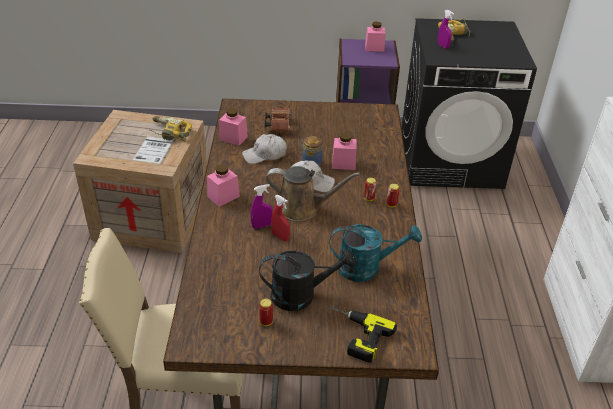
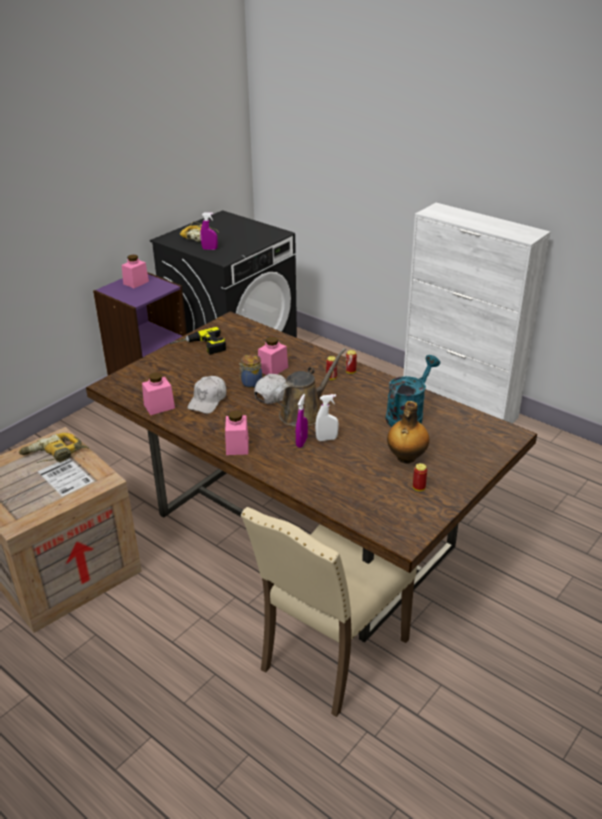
camera: 50 degrees left, 5 degrees down
black watering can [259,249,356,311] -> bottle [387,401,429,464]
brown binoculars [265,108,291,132] -> none
red spray bottle [271,195,290,241] -> white spray bottle [315,394,339,441]
power drill [327,306,397,363] -> power drill moved to [170,327,226,355]

